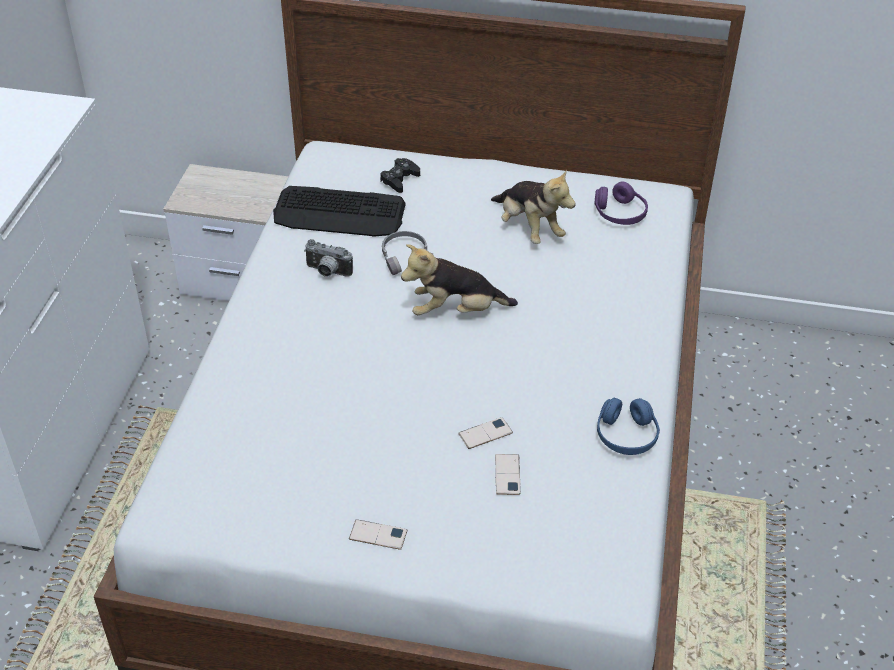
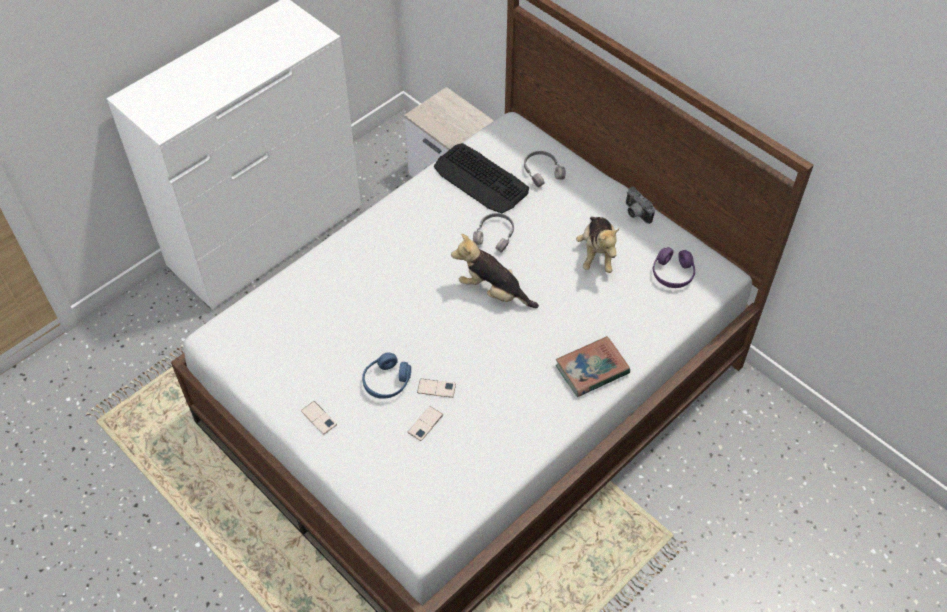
camera: 35 degrees right, 10 degrees up
camera [304,239,353,277] -> camera moved to [626,187,655,224]
black game controller [380,158,420,193] -> grey headphones [524,151,566,187]
blue headphones [597,397,660,455] -> blue headphones moved to [362,353,411,399]
none -> book [556,336,630,397]

